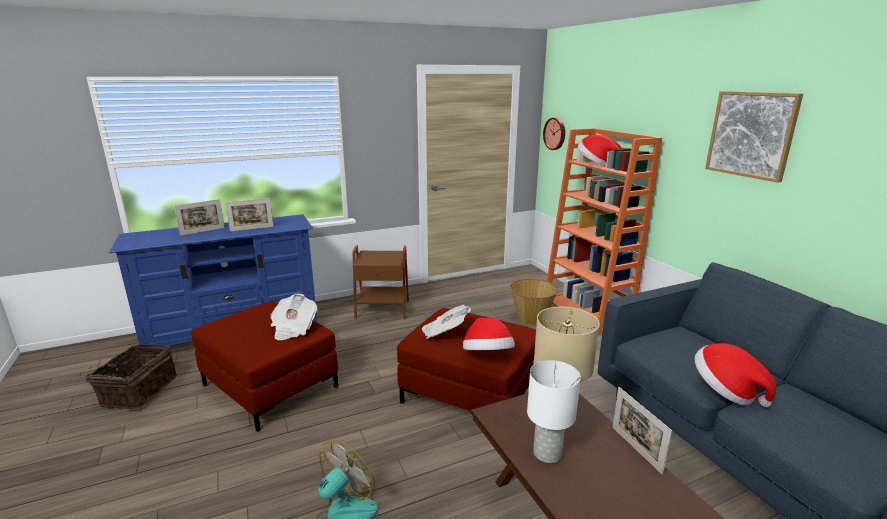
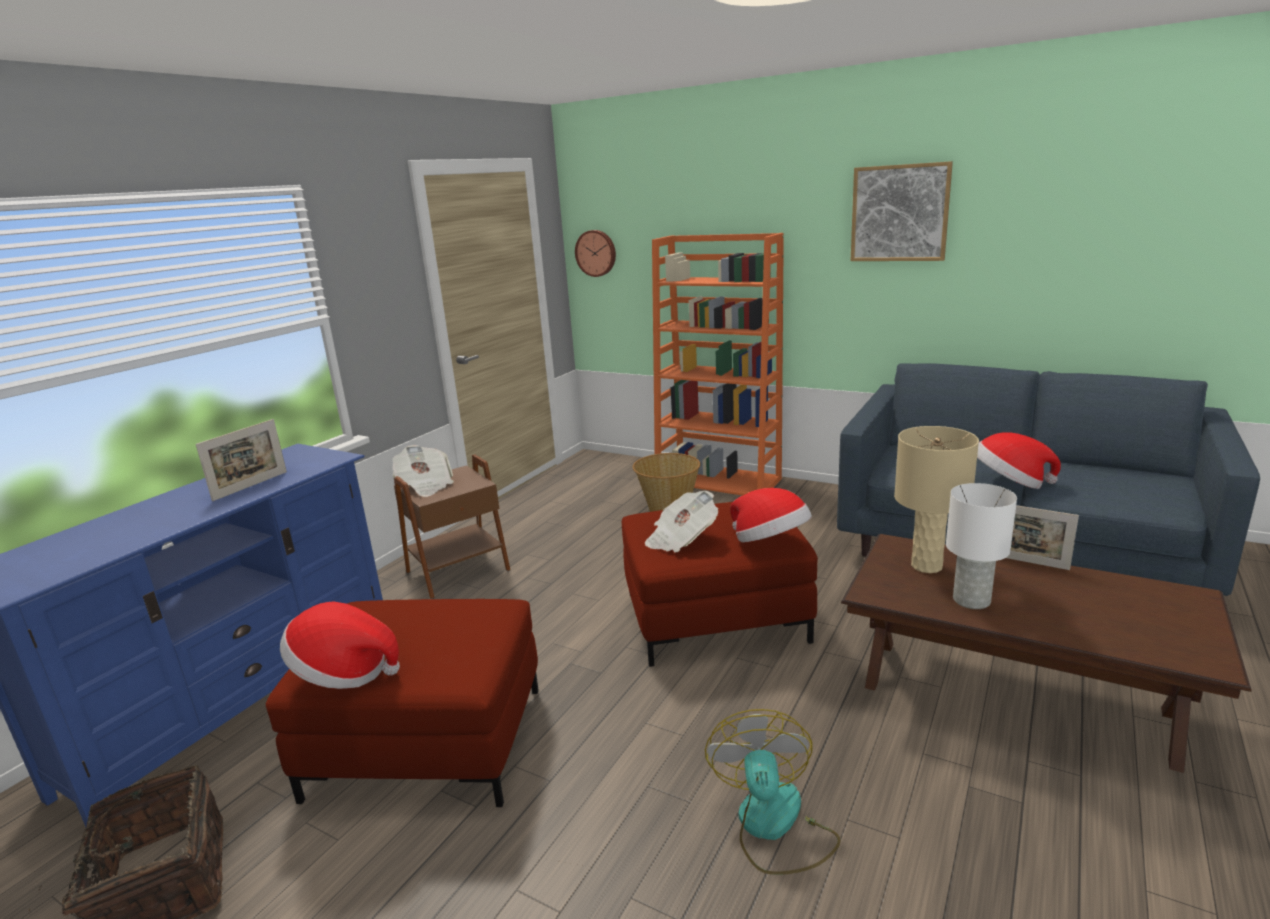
camera: 35 degrees left, 0 degrees up
picture frame [174,199,225,236] -> none
newspaper [270,294,317,340] -> newspaper moved to [392,445,454,497]
hat [578,134,622,166] -> hat moved to [280,601,400,689]

